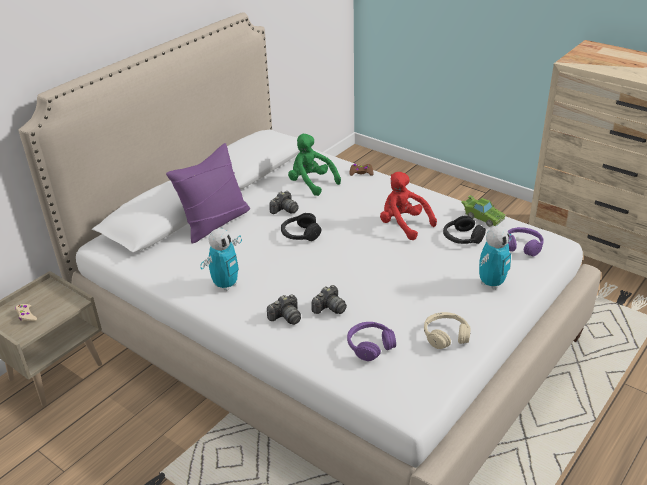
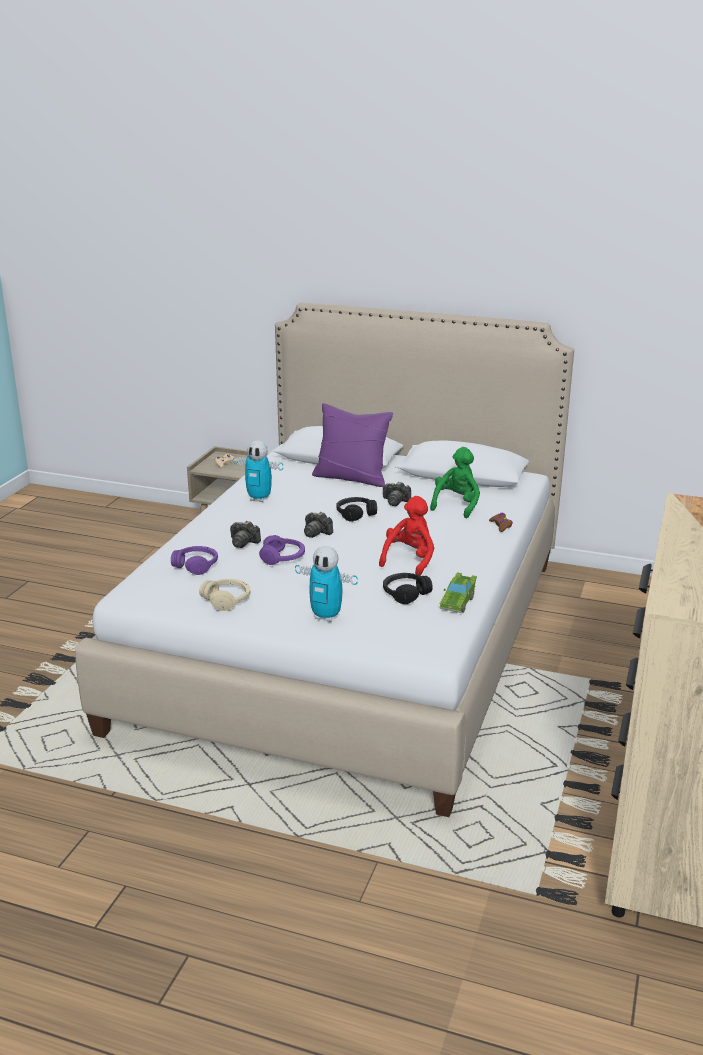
camera: 70 degrees right, 10 degrees down
camera [267,294,301,325] -> camera moved to [304,512,333,538]
purple headphones [508,227,544,256] -> purple headphones moved to [259,535,305,565]

